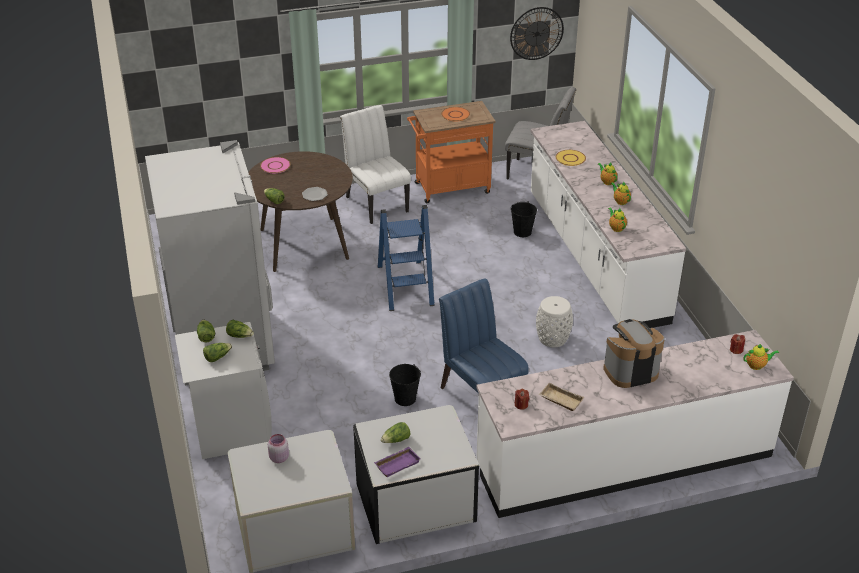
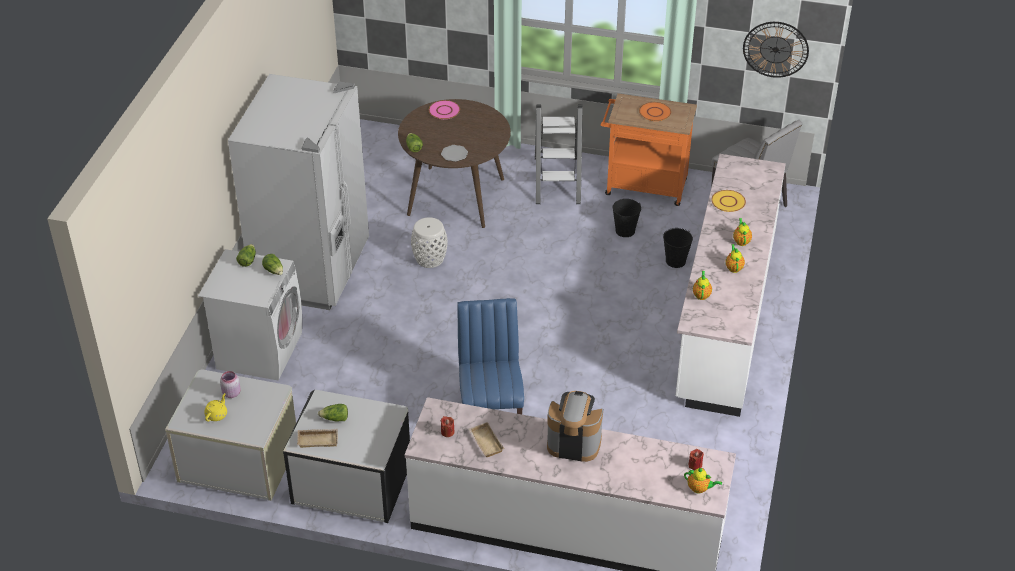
camera: 30 degrees right, 5 degrees up
lettuce [203,343,232,362] -> none
white chair [340,105,411,224] -> grey step ladder [535,104,583,204]
purple tray [374,447,421,477] -> beige tray [297,429,338,448]
blue step ladder [378,205,435,311] -> none
black bucket [389,364,421,406] -> black bucket moved to [613,199,641,237]
white stool [536,296,573,347] -> white stool moved to [411,217,447,268]
none -> yellow teapot [204,393,227,421]

